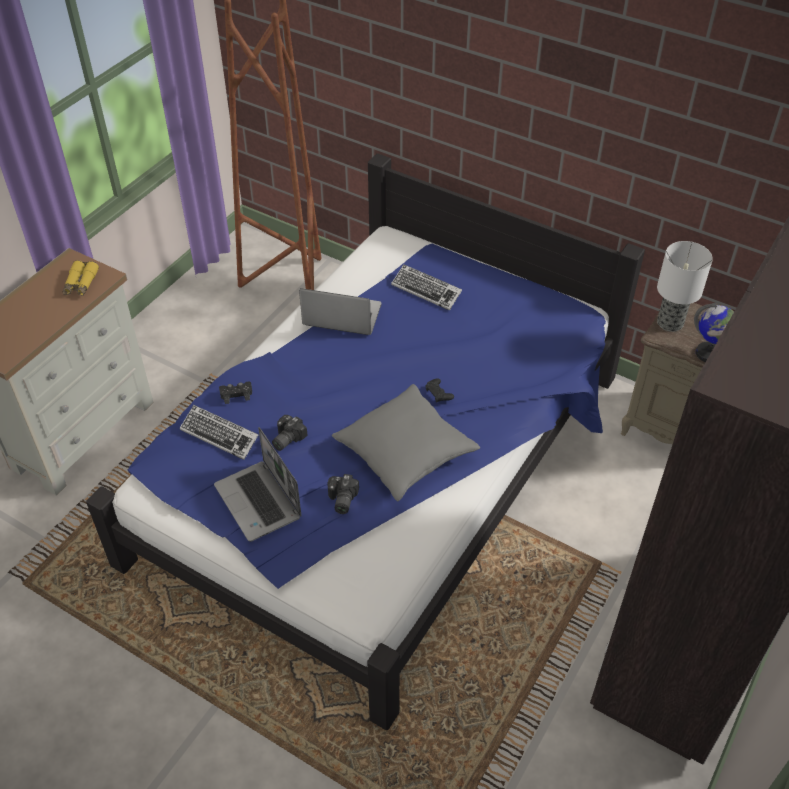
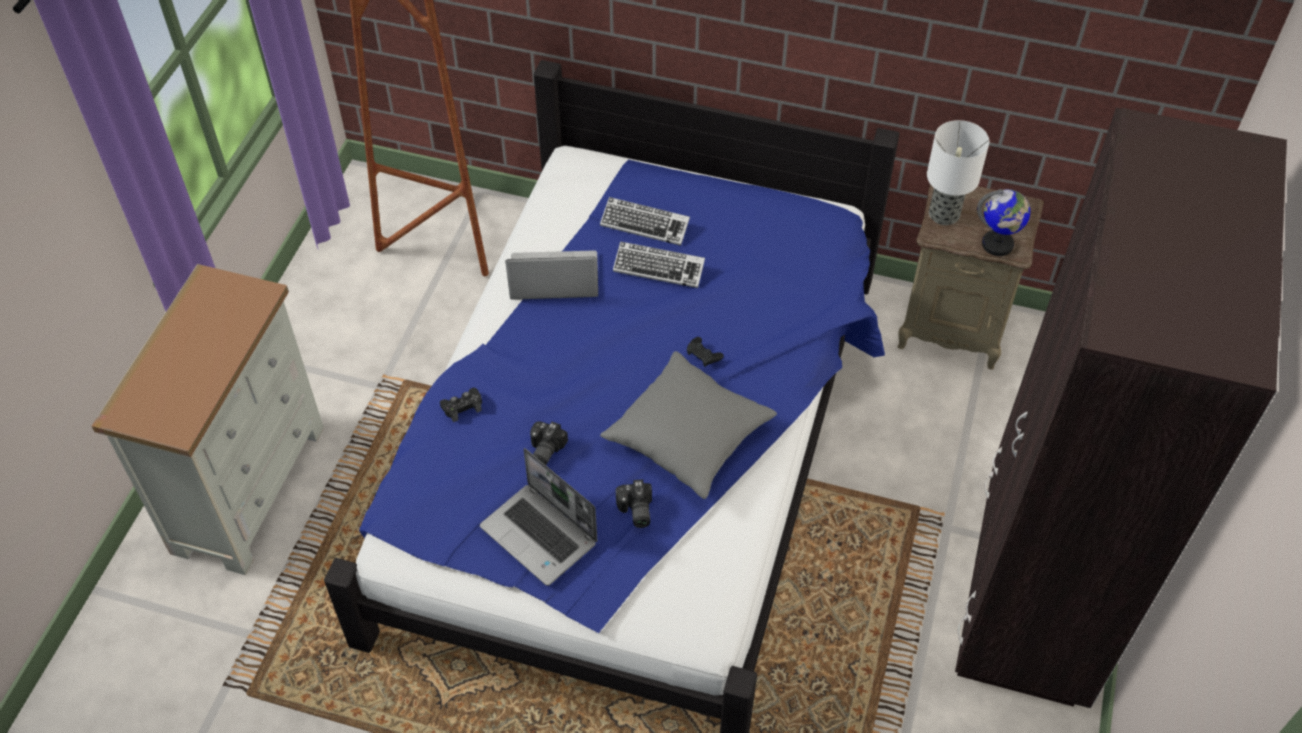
camera: 15 degrees left, 5 degrees up
yellow binoculars [63,260,99,296] -> none
keyboard [180,405,258,460] -> keyboard moved to [613,241,705,288]

